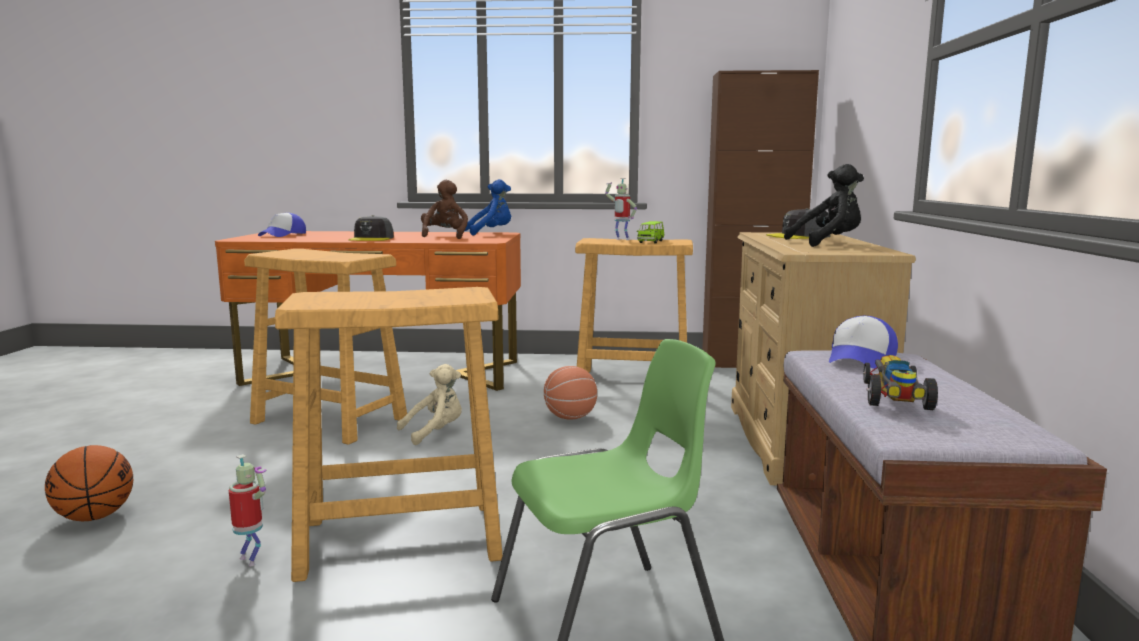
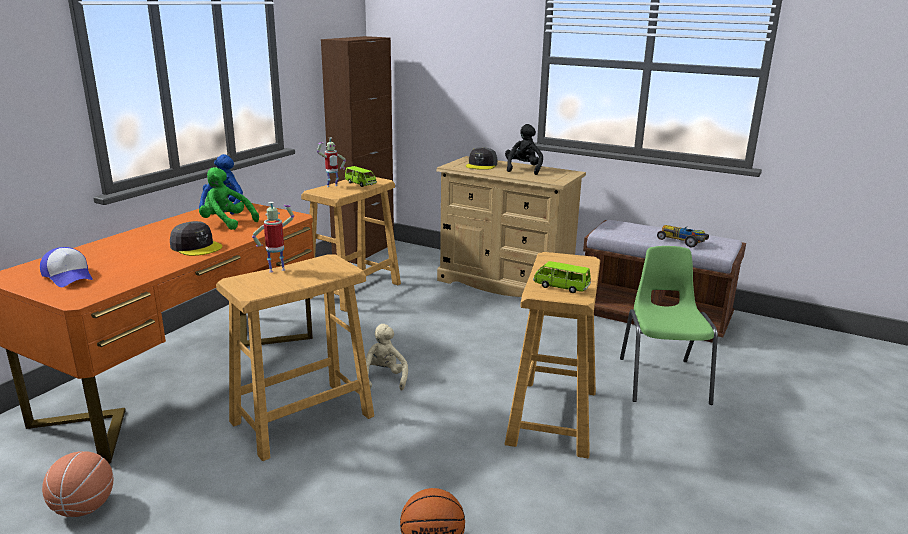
camera: 65 degrees left, 10 degrees up
toy robot [229,454,267,566] -> toy robot moved to [252,202,294,273]
brown plush toy [421,180,468,239] -> green plush toy [199,167,259,230]
basketball [544,366,597,420] -> basketball moved to [42,451,114,517]
cap [829,316,898,369] -> none
none -> green toy car [533,261,591,293]

